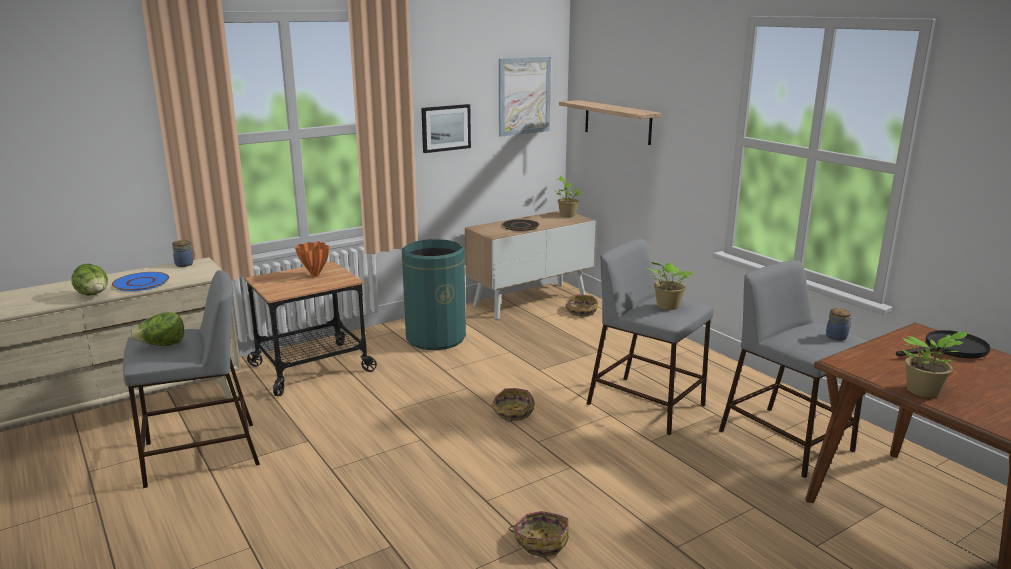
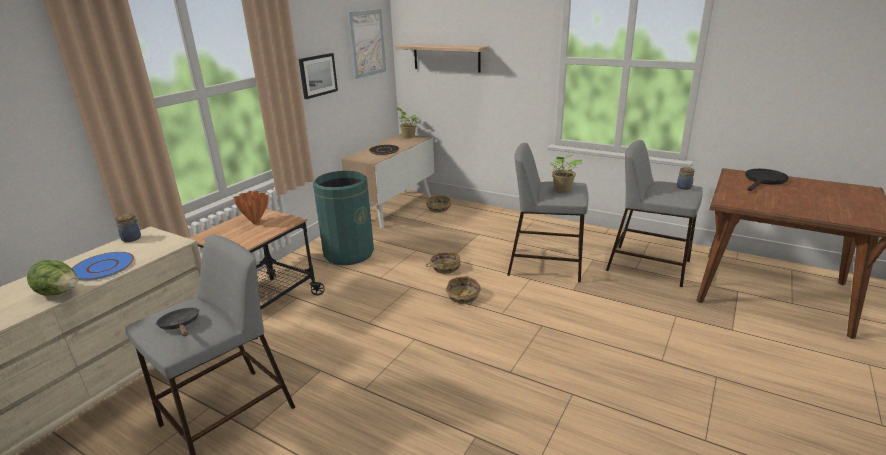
camera: 25 degrees left, 5 degrees up
lettuce [129,312,184,346] -> black frying pan [156,308,199,336]
basket [509,511,569,557] -> basket moved to [426,252,461,274]
potted plant [902,331,967,398] -> none

